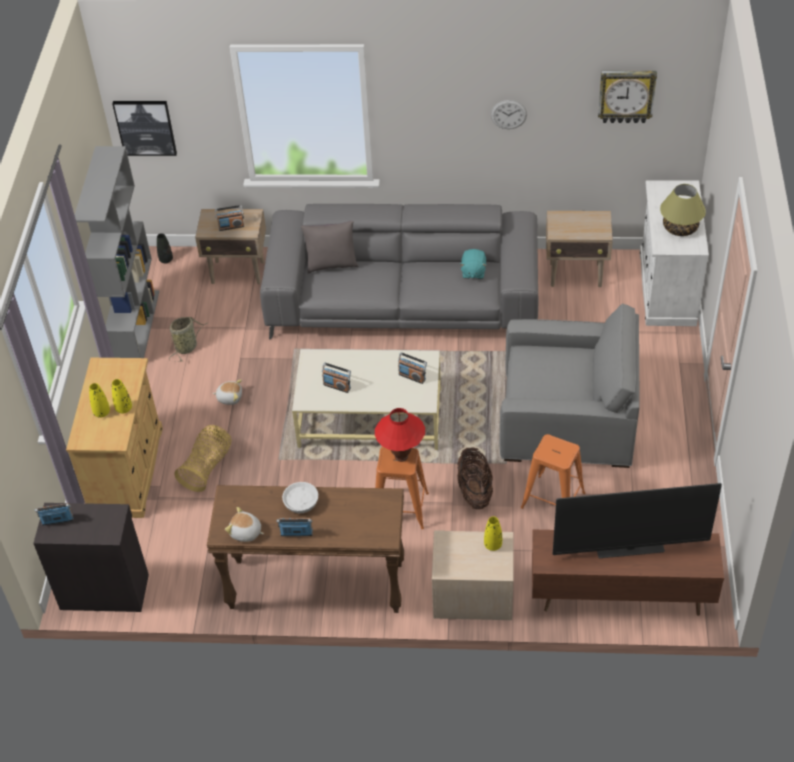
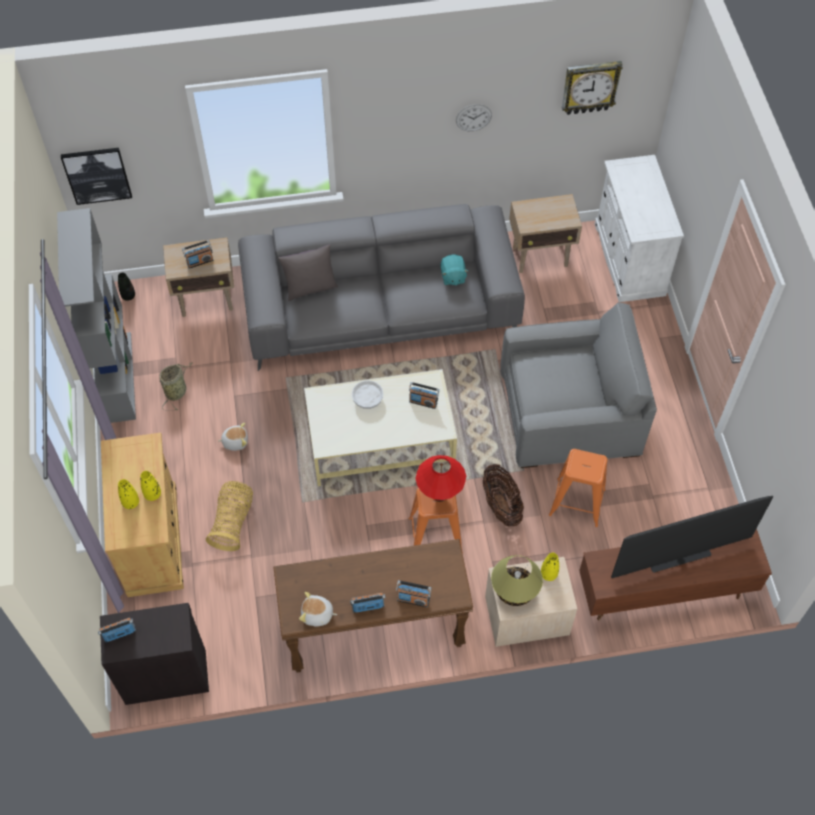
camera: 15 degrees left, 10 degrees up
white bowl [282,482,318,513] -> white bowl moved to [352,380,384,409]
radio [322,363,351,393] -> radio moved to [396,580,431,607]
table lamp [660,184,706,236] -> table lamp moved to [491,555,543,606]

